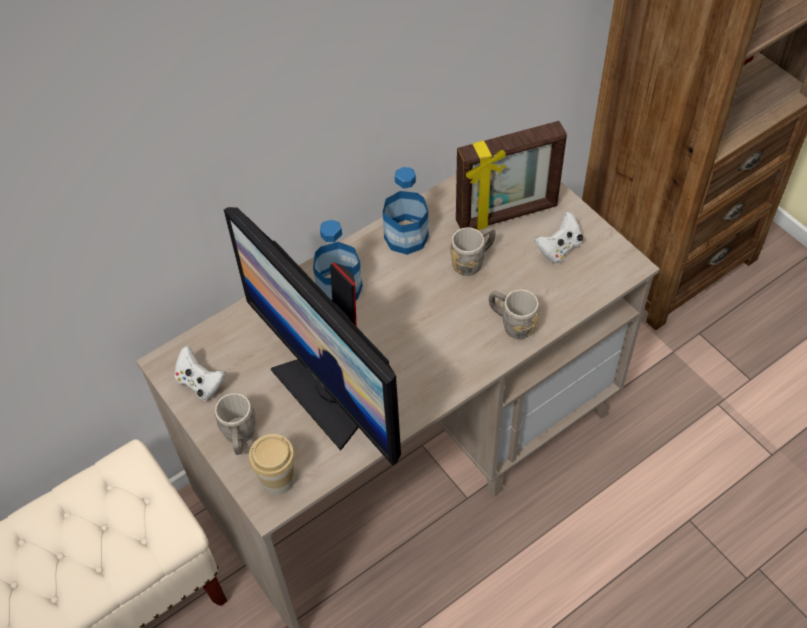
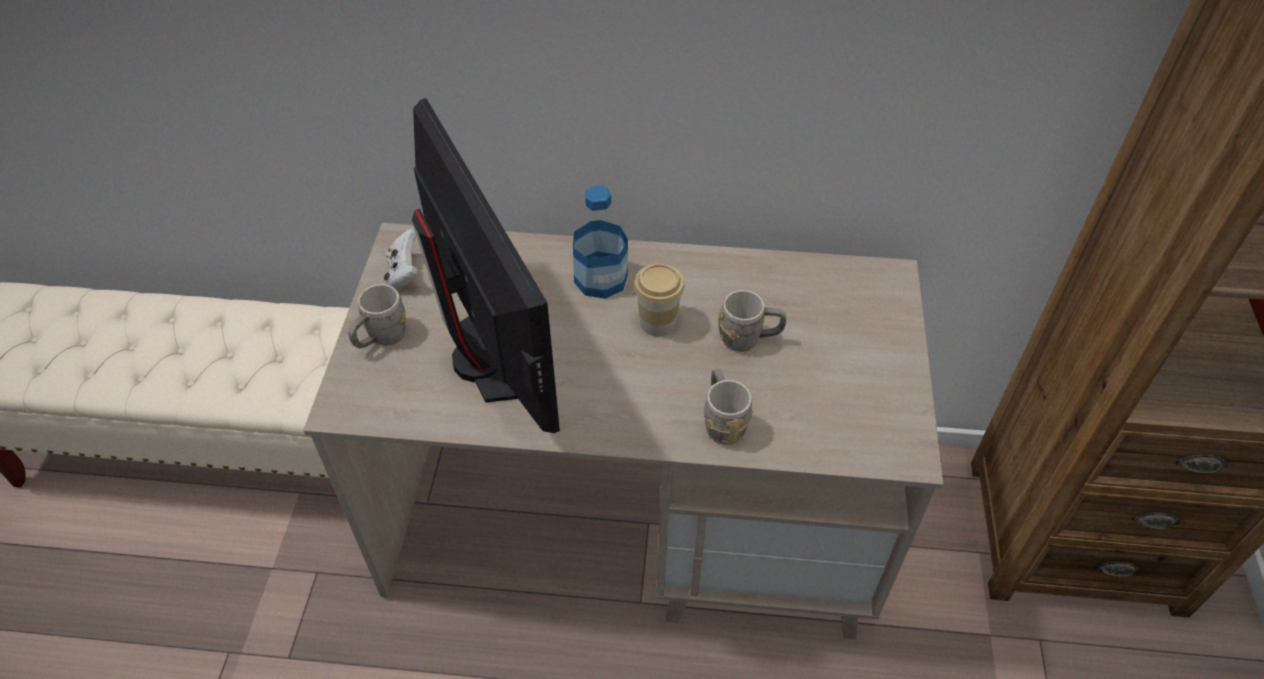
camera: 40 degrees right, 5 degrees down
monitor [224,207,401,466] -> monitor turned 150 degrees clockwise [412,98,560,433]
cup [249,434,295,495] -> cup moved to [634,264,685,336]
bottle [383,167,429,255] -> none
picture frame [456,121,567,230] -> none
white game controller [534,212,583,264] -> none

